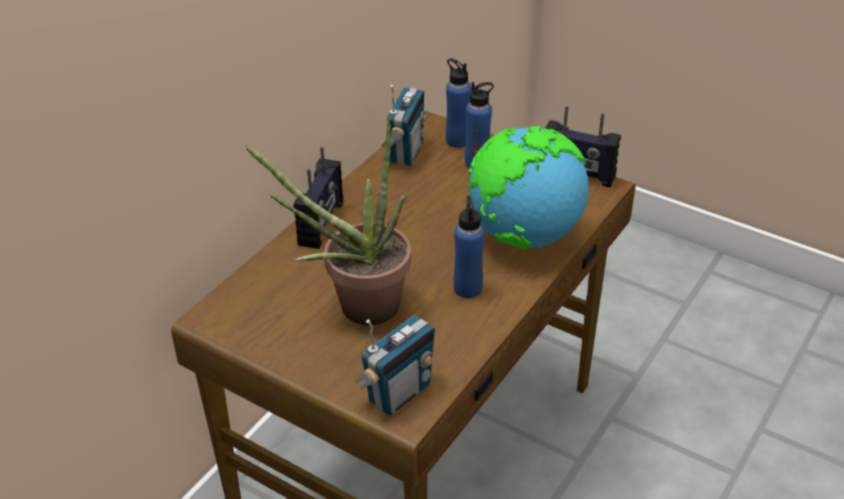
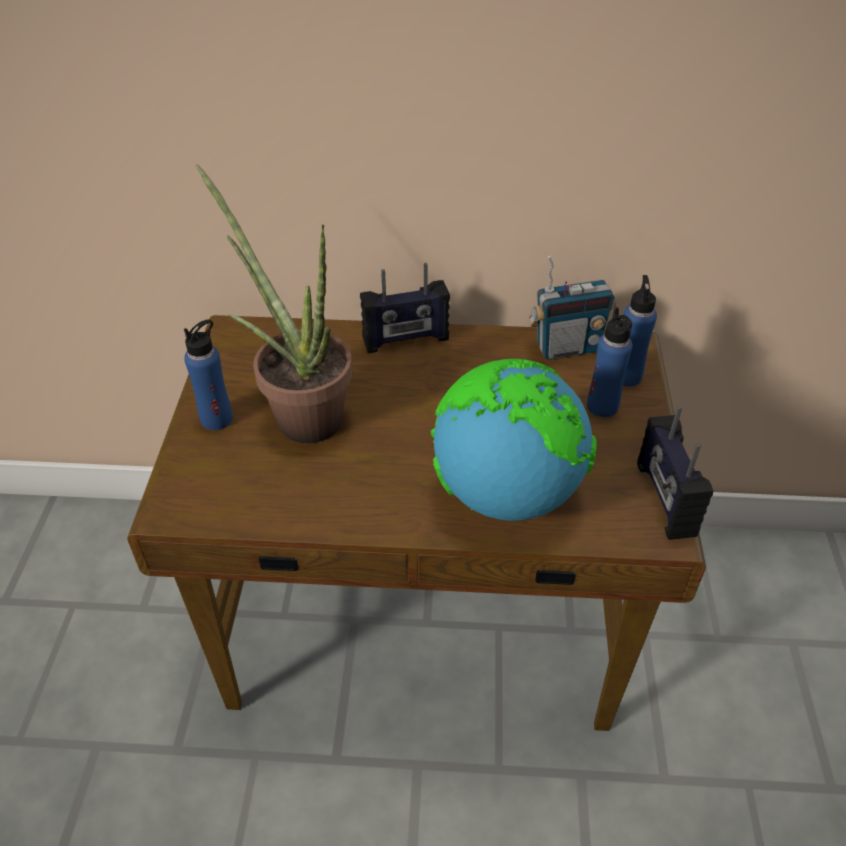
camera: 60 degrees right, 5 degrees up
radio [356,315,435,416] -> none
blue bottle [453,196,485,298] -> blue bottle moved to [184,319,233,430]

